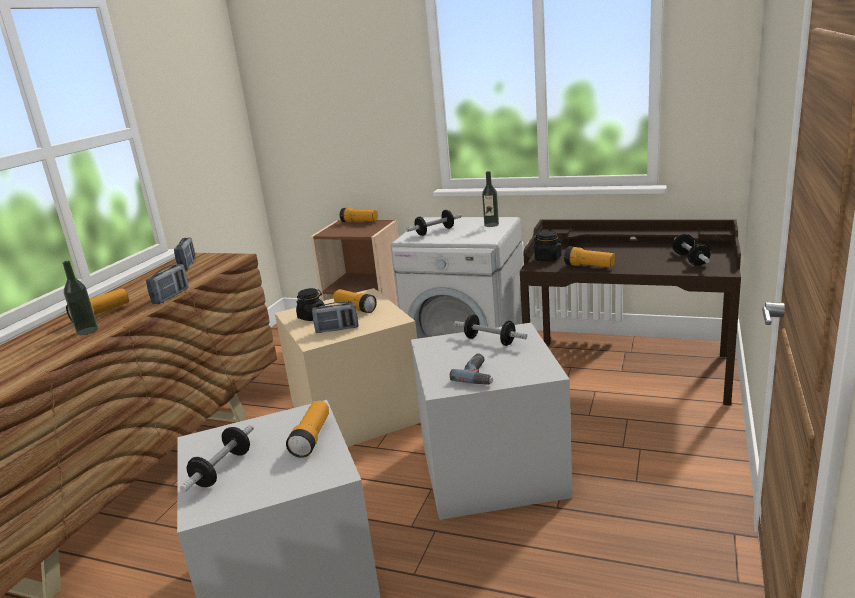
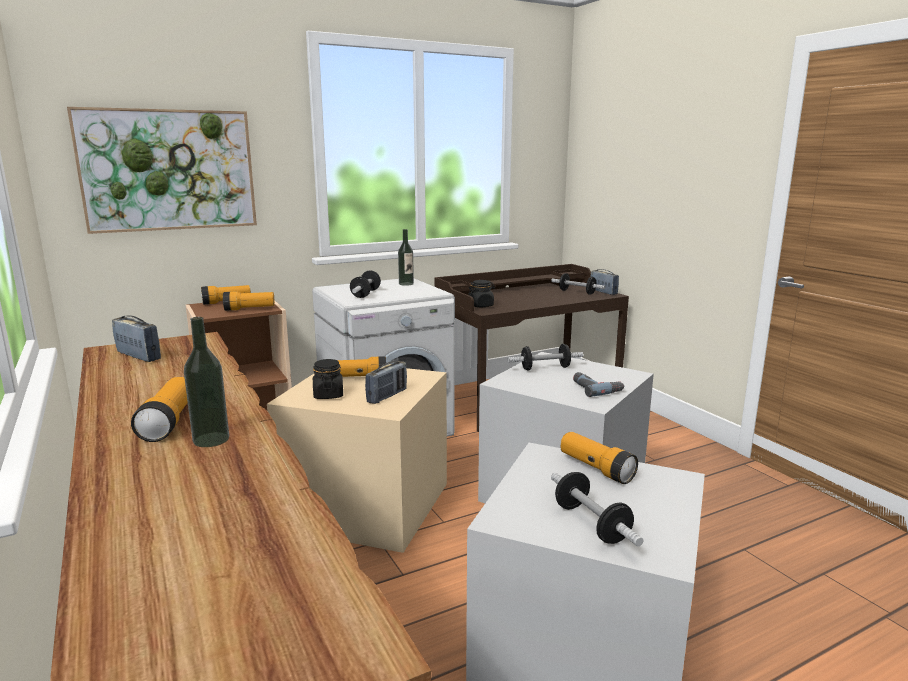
camera: 50 degrees left, 5 degrees down
radio [146,264,189,304] -> radio moved to [591,269,619,295]
flashlight [564,247,615,268] -> flashlight moved to [223,292,275,311]
none -> picture [67,107,257,234]

